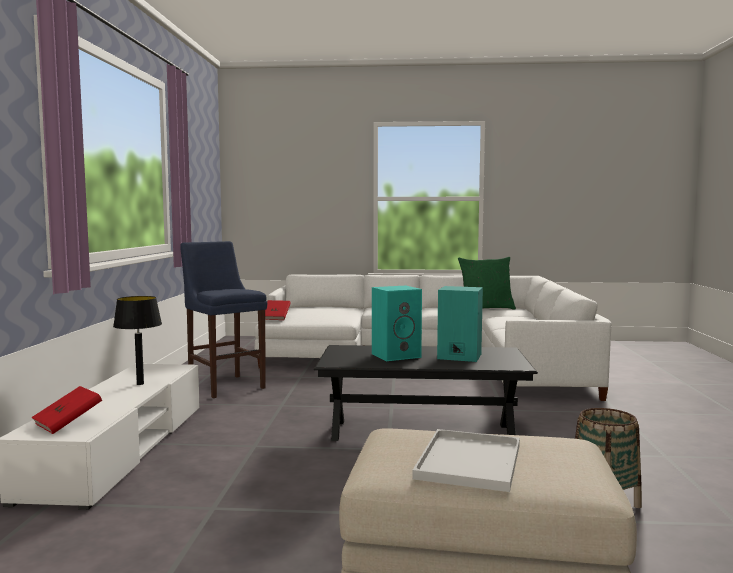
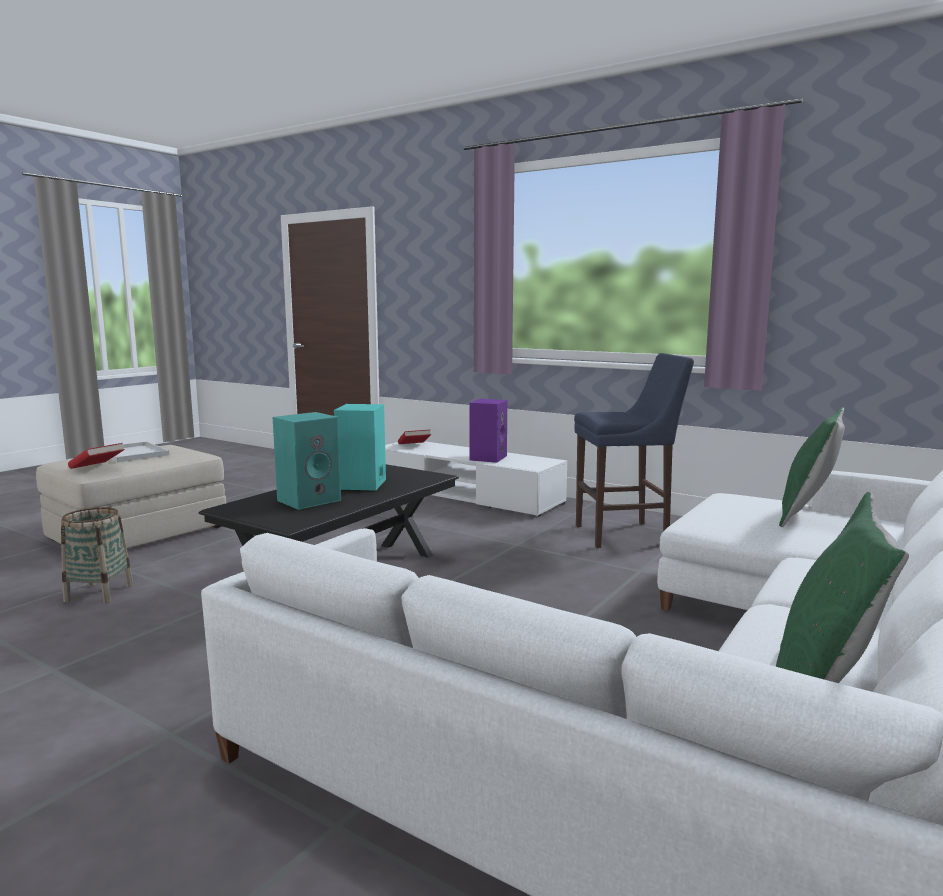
camera: 120 degrees right, 5 degrees up
black table lamp [113,296,162,385] -> purple speaker [469,399,507,463]
red book [265,300,291,320] -> red book moved to [68,443,125,469]
none -> green pillow [779,407,845,527]

